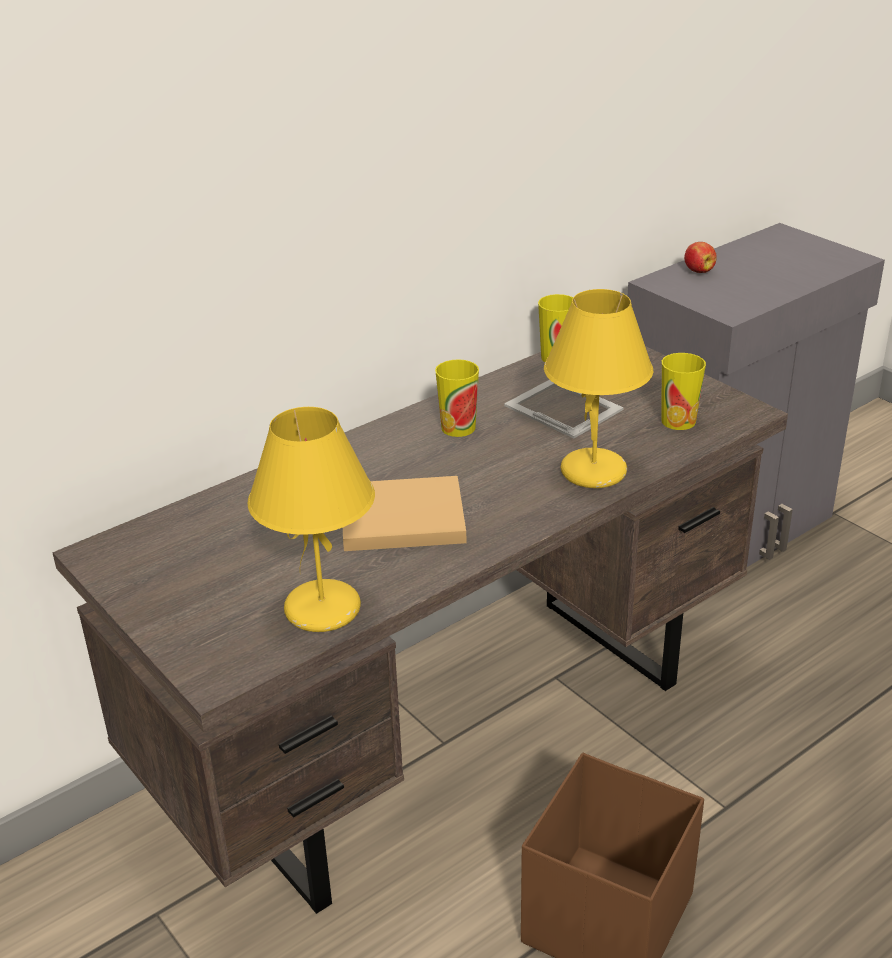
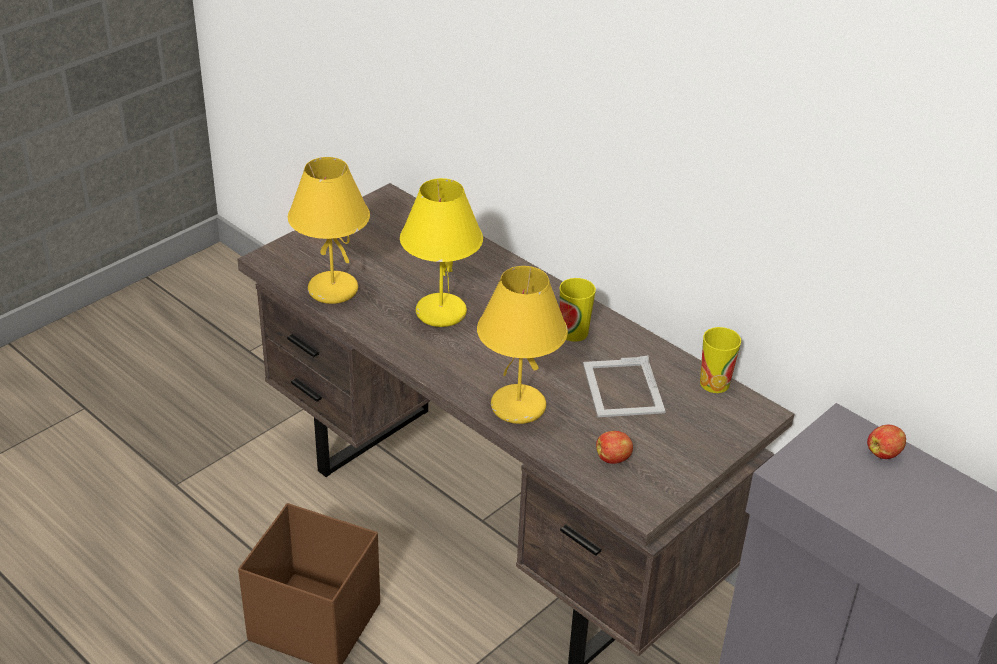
camera: 80 degrees right, 5 degrees up
beige book [343,476,467,551] -> yellow table lamp [400,178,483,327]
picture frame [504,380,624,438] -> picture frame turned 135 degrees clockwise [583,355,666,417]
cup [661,353,706,430] -> apple [596,431,633,464]

